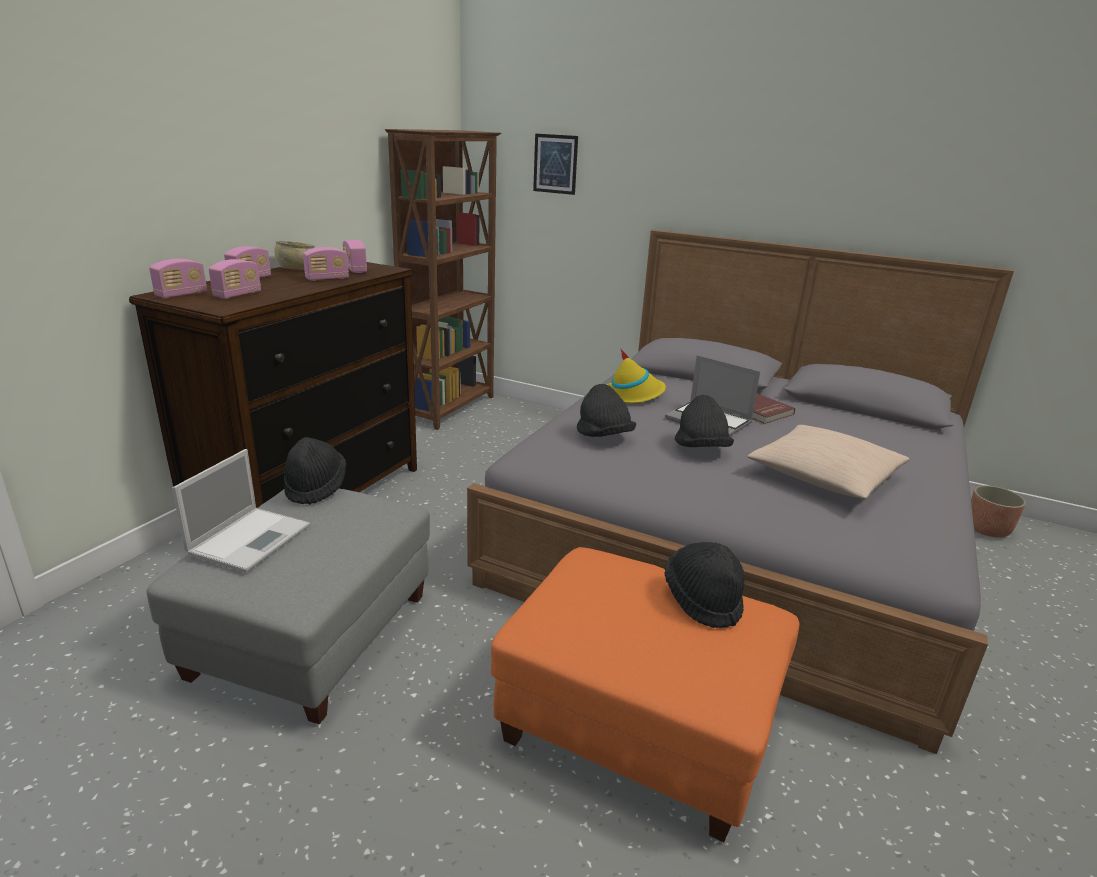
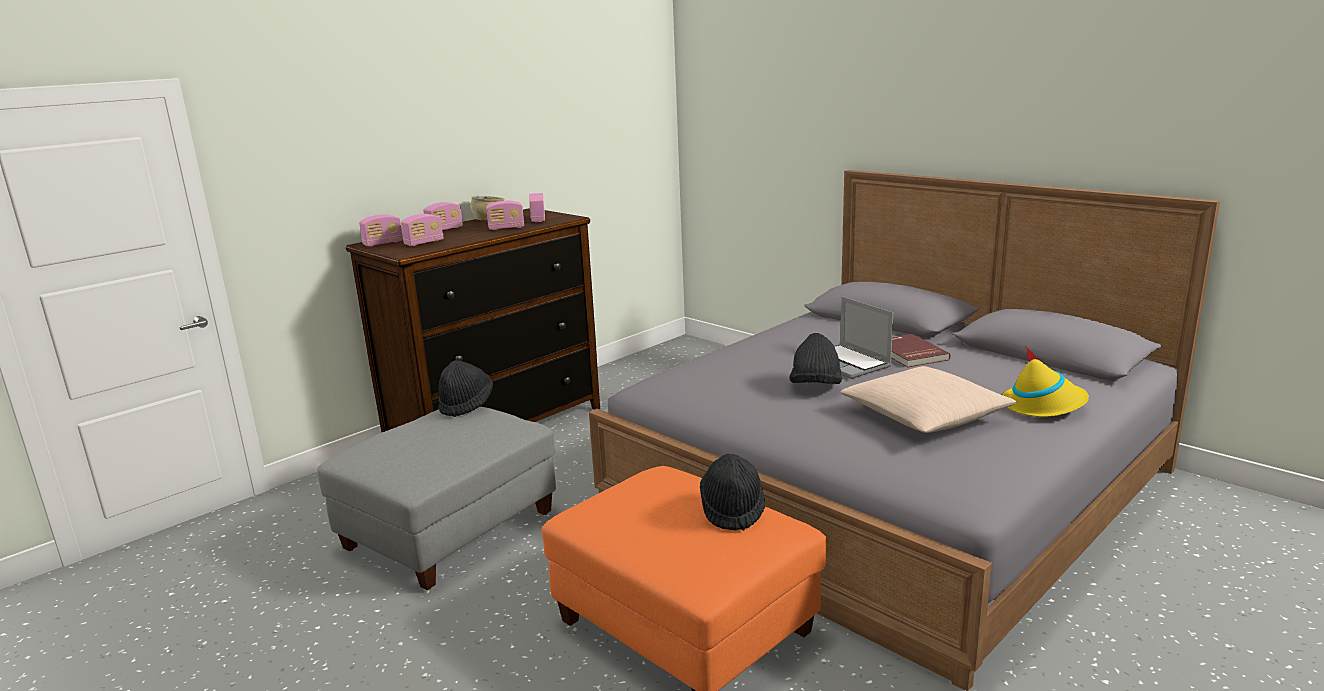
camera: 20 degrees right, 5 degrees down
laptop [172,449,310,573] -> none
brown bookcase [385,129,502,430] -> none
picture [533,134,578,195] -> none
black hat [577,384,636,437] -> none
yellow hat [607,348,666,403] -> yellow hat moved to [1002,346,1089,417]
planter [971,485,1026,538] -> none

